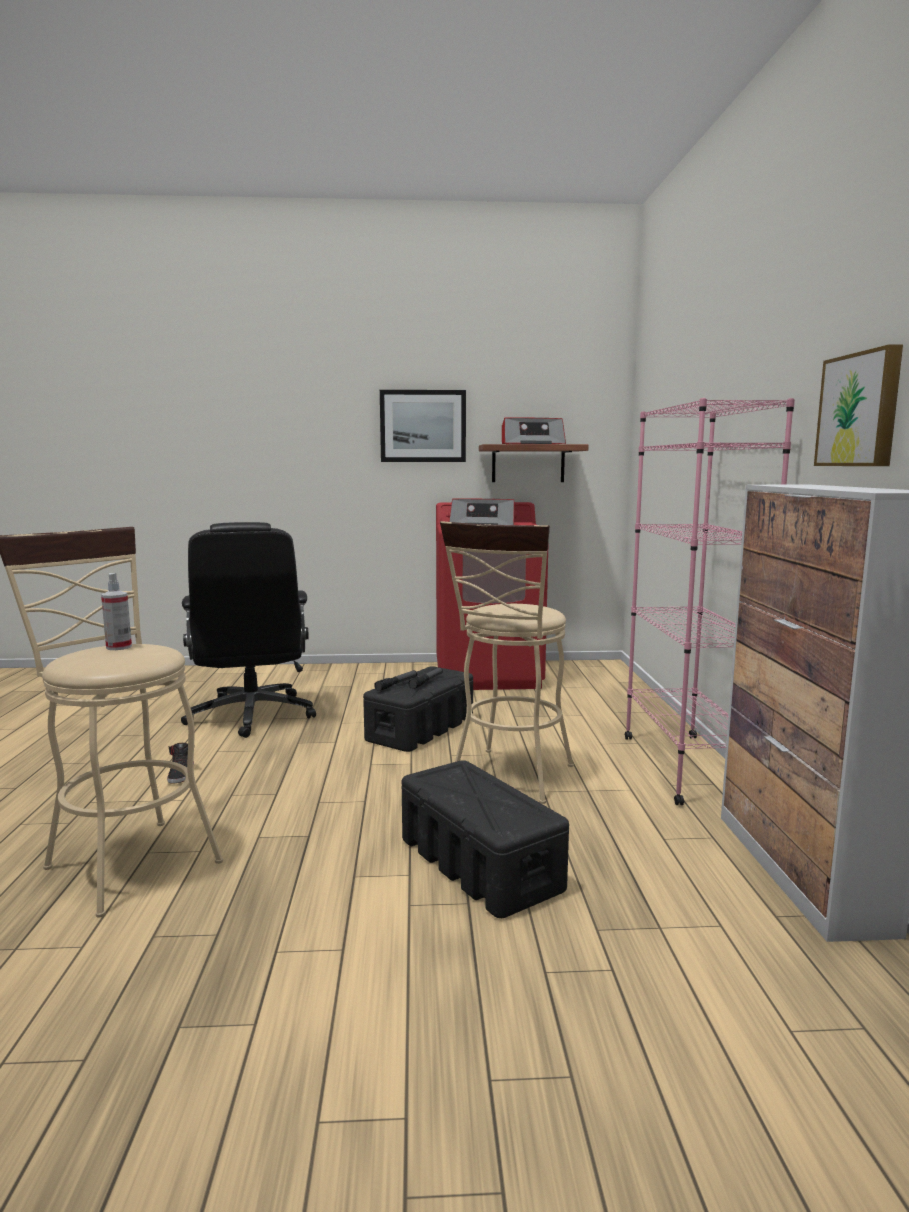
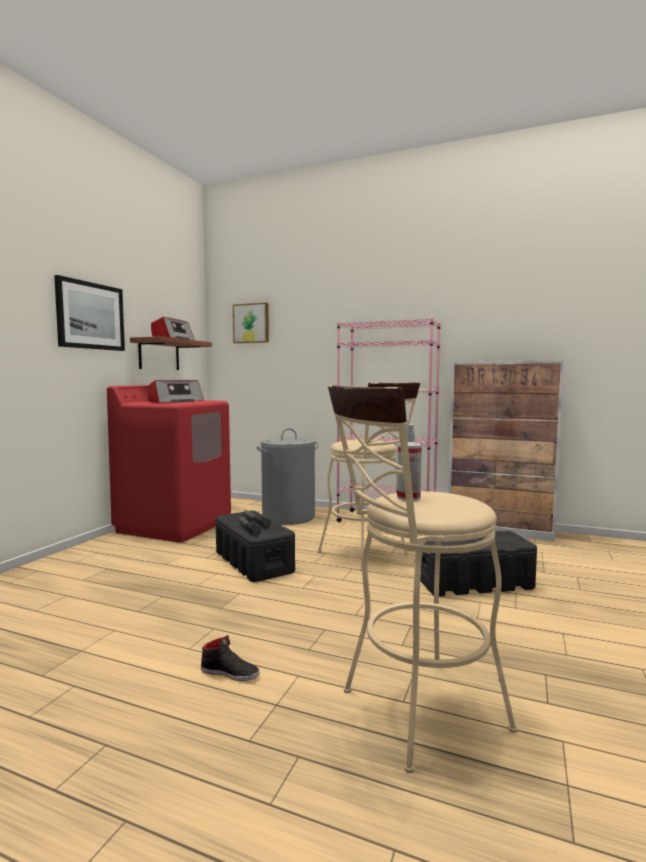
camera: 65 degrees left, 5 degrees down
black office chair [181,522,316,738] -> none
picture [814,344,903,466] -> picture moved to [233,303,269,343]
none -> grey laundry basket [257,428,318,525]

